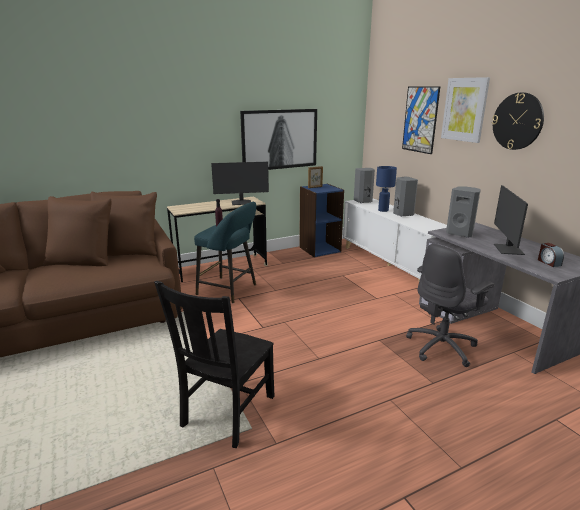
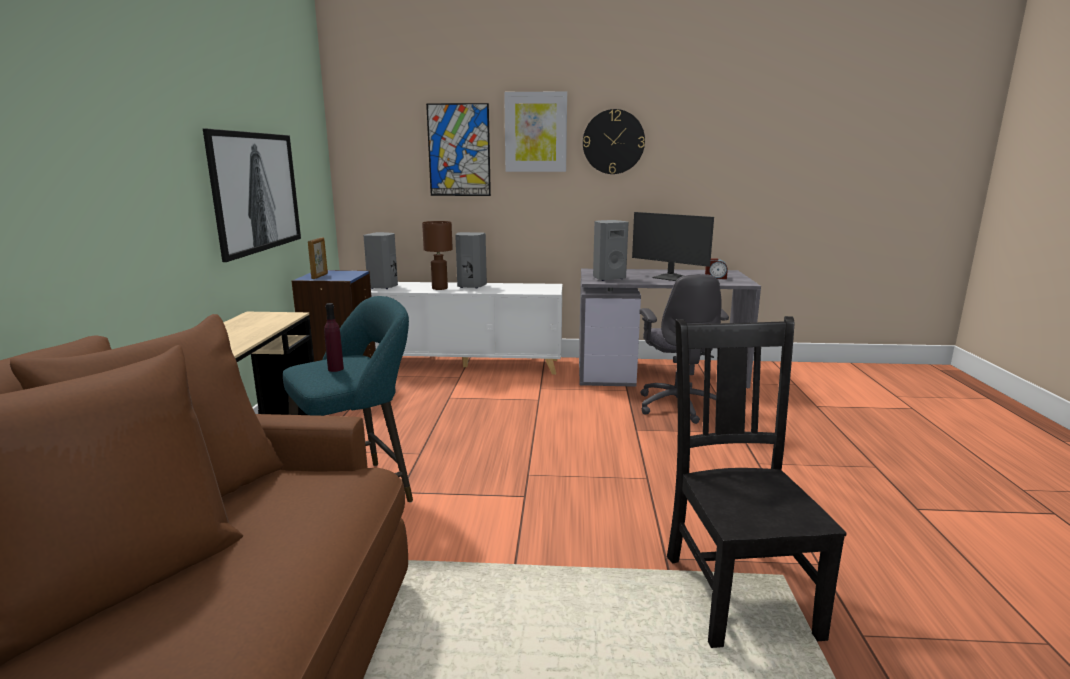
camera: 60 degrees left, 5 degrees down
black chair [154,281,275,448] -> black chair turned 150 degrees counterclockwise [667,316,847,648]
monitor [211,162,269,205] -> none
blue table lamp [376,166,397,212] -> brown table lamp [422,221,453,290]

